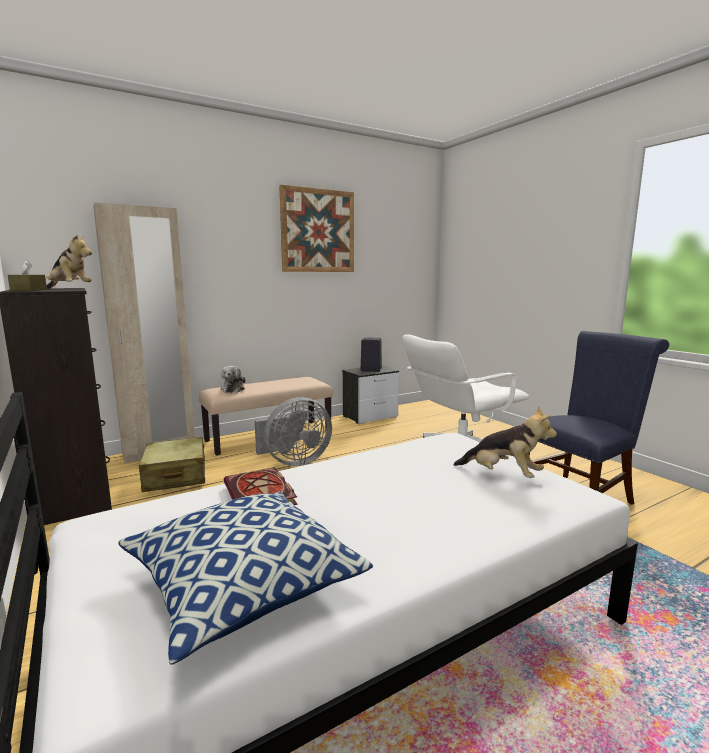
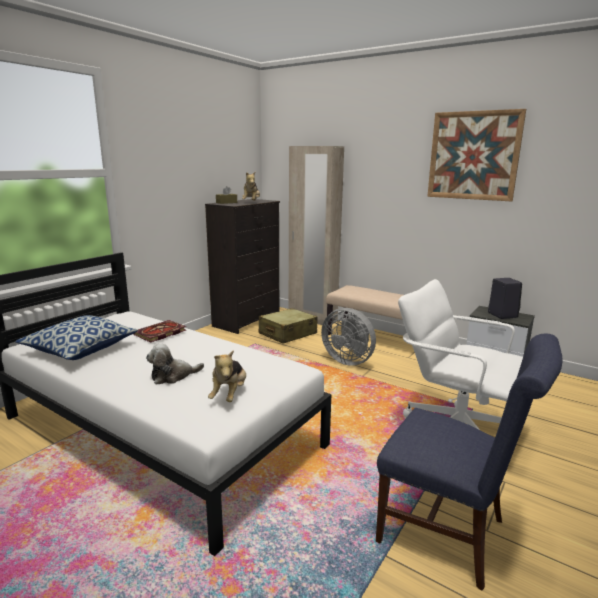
camera: 65 degrees right, 5 degrees up
plush toy [221,366,246,393] -> plush toy moved to [146,343,204,384]

